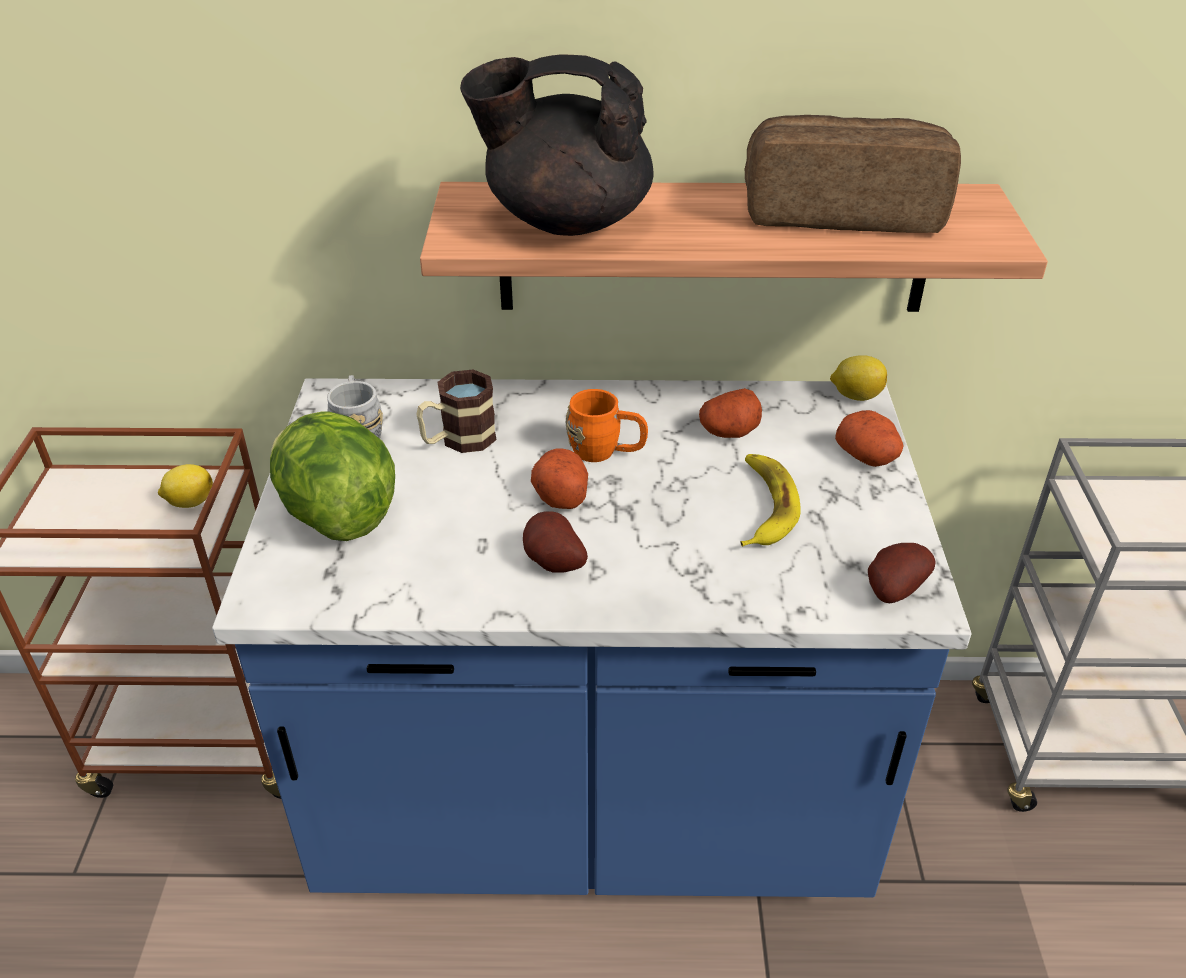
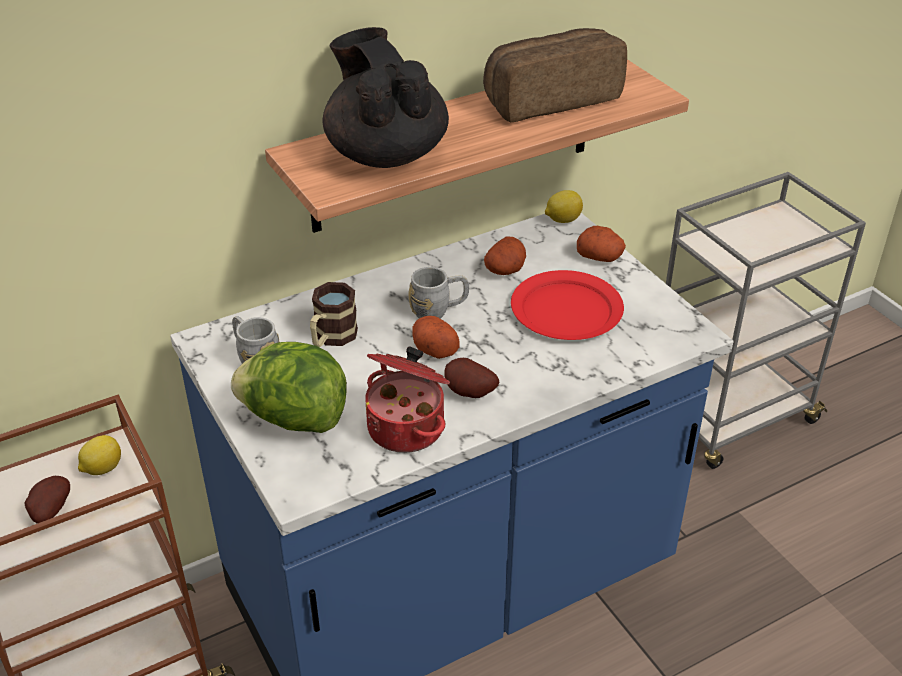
camera: 30 degrees left, 0 degrees up
black teapot [460,54,653,236] -> black teapot turned 90 degrees clockwise [322,27,449,168]
orange mug [566,389,648,462] -> grey mug [408,267,469,319]
banana [740,454,801,546] -> red plate [511,270,624,340]
potato [868,543,935,603] -> potato moved to [24,476,70,524]
none -> cooking pot [365,346,450,453]

